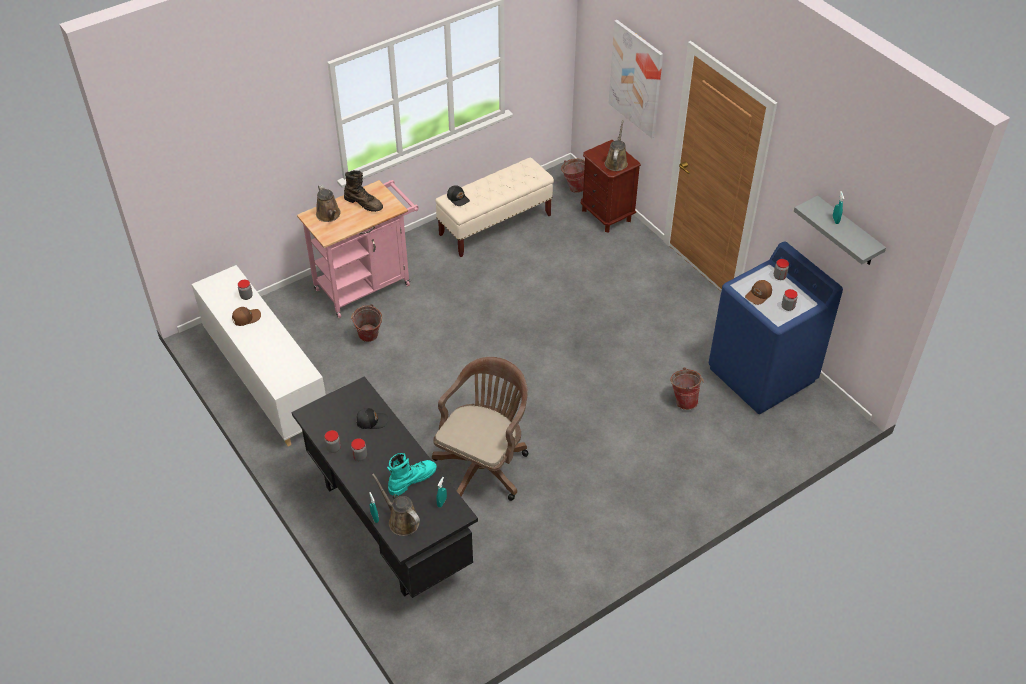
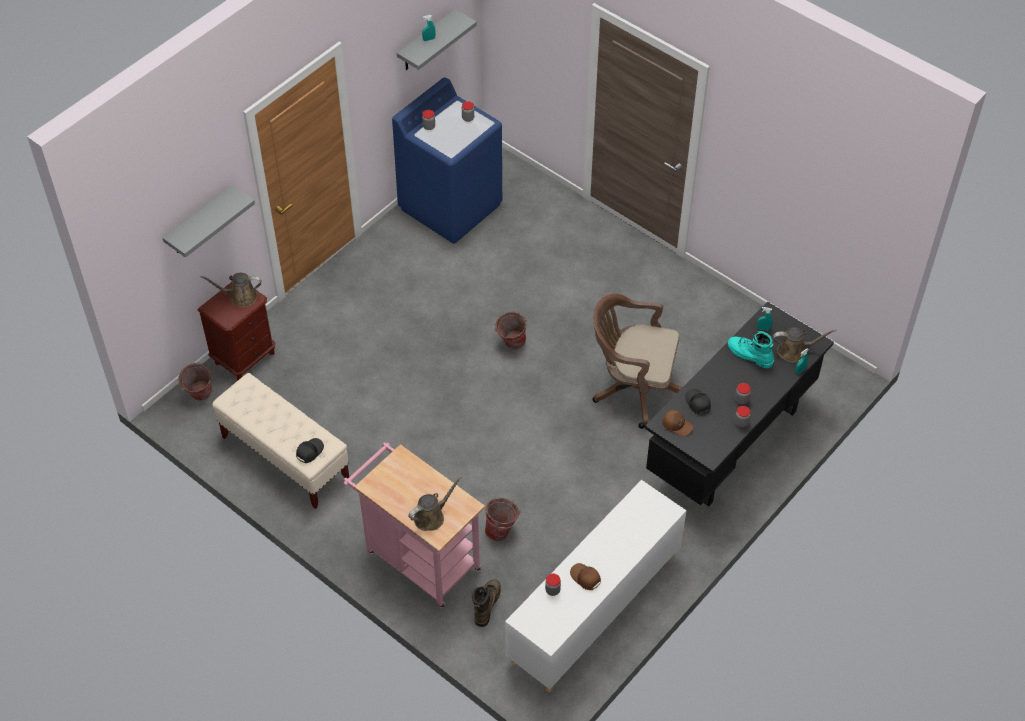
camera: 105 degrees left, 5 degrees up
brown boot [344,170,383,212] -> brown boot moved to [472,580,501,627]
brown watering can [372,473,420,536] -> brown watering can turned 120 degrees counterclockwise [773,327,836,362]
picture [609,20,663,138] -> grey shelf [163,185,255,258]
bucket [670,367,704,410] -> bucket moved to [494,312,526,349]
brown cap [745,280,772,305] -> brown cap moved to [662,410,693,436]

